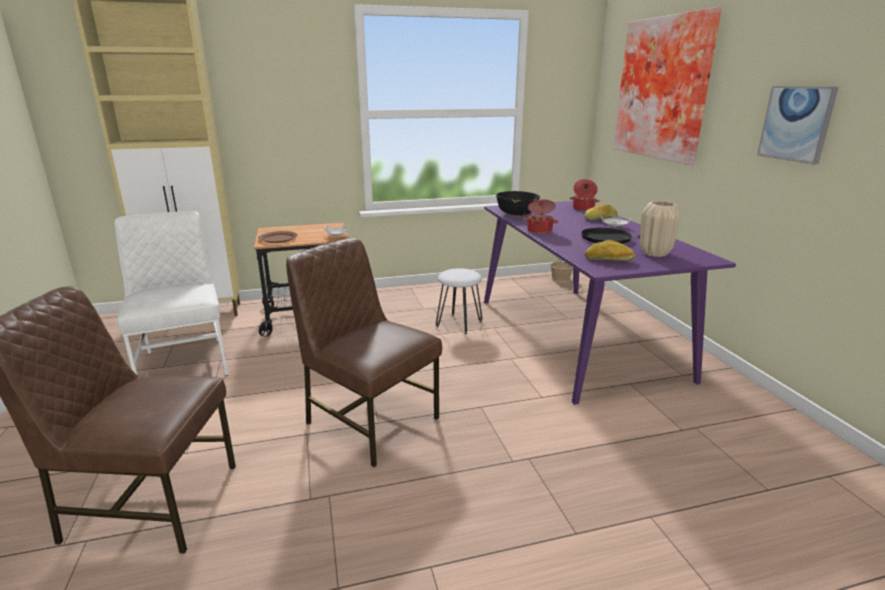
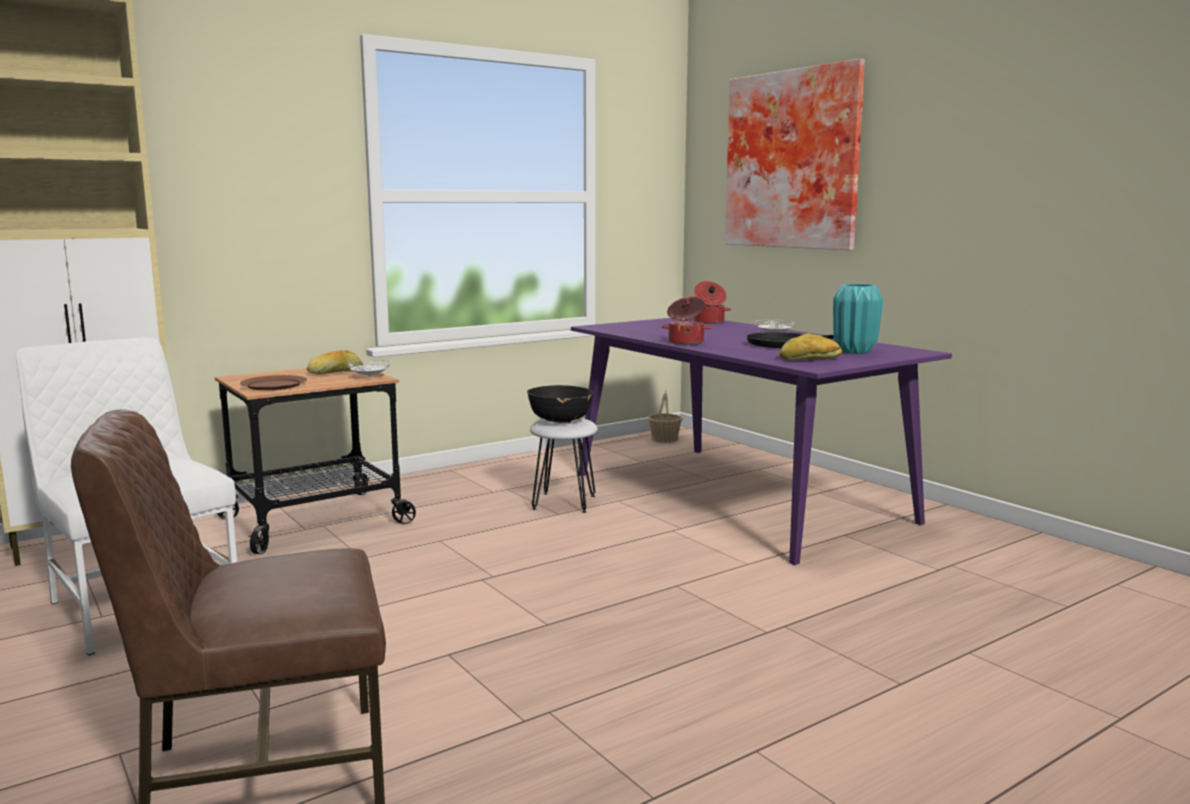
camera: 20 degrees left, 10 degrees down
brown chair [286,238,442,467] -> none
black bowl [496,191,540,217] -> black bowl moved to [527,385,594,423]
bread [584,205,618,220] -> bread moved to [307,350,363,375]
beige vase [640,201,681,257] -> turquoise vase [833,284,883,354]
picture [757,86,839,164] -> none

